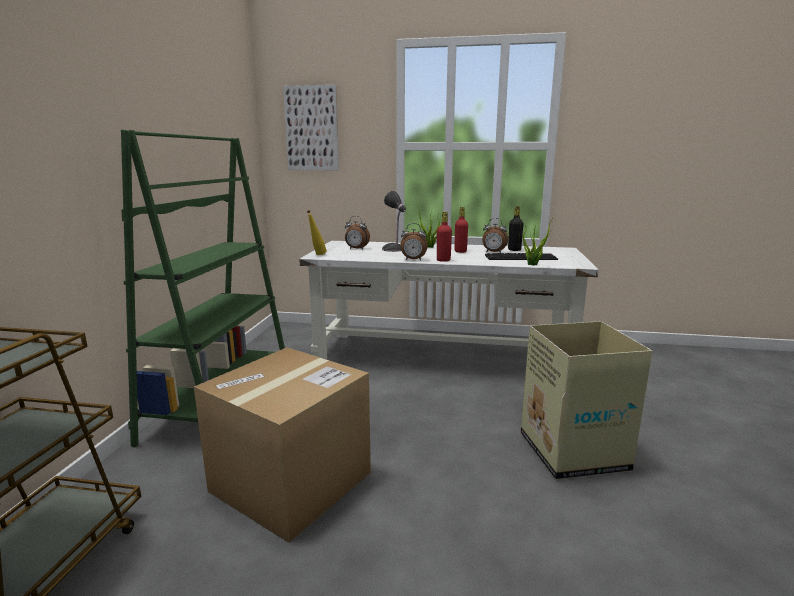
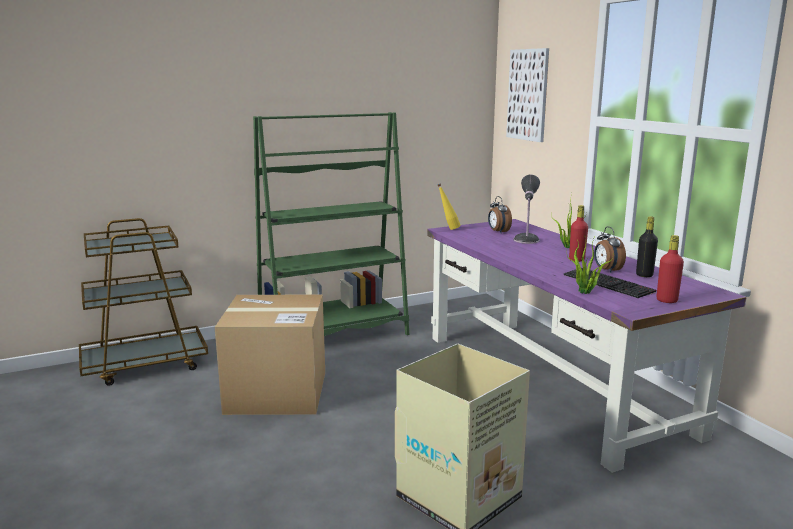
camera: 55 degrees right, 0 degrees up
white desk [299,241,599,360] -> purple desk [427,219,746,473]
alarm clock [400,223,428,261] -> none
red bottle [437,212,452,262] -> red bottle moved to [657,235,684,303]

